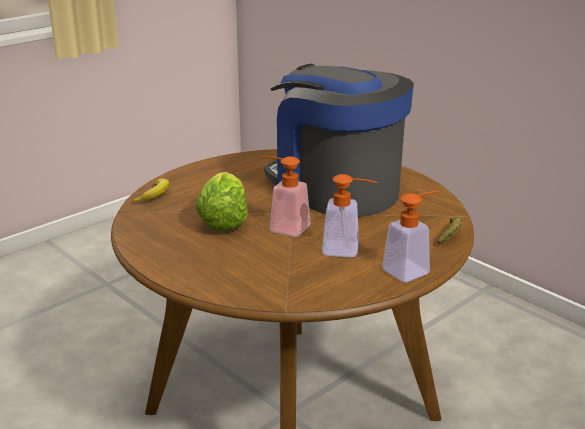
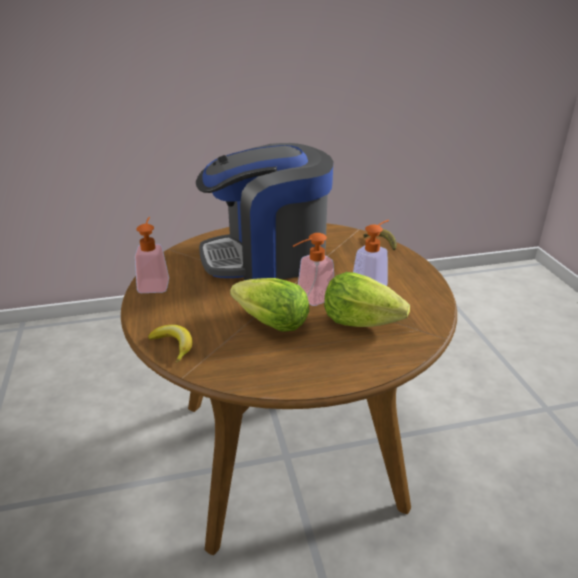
camera: 60 degrees left, 5 degrees up
soap dispenser [382,191,438,282] -> soap dispenser moved to [135,217,169,293]
none -> lettuce [324,272,410,327]

